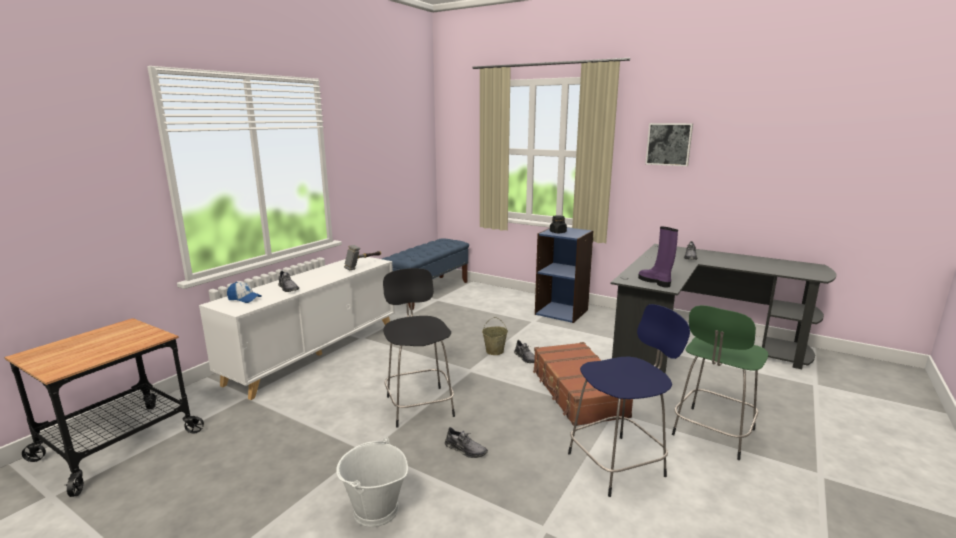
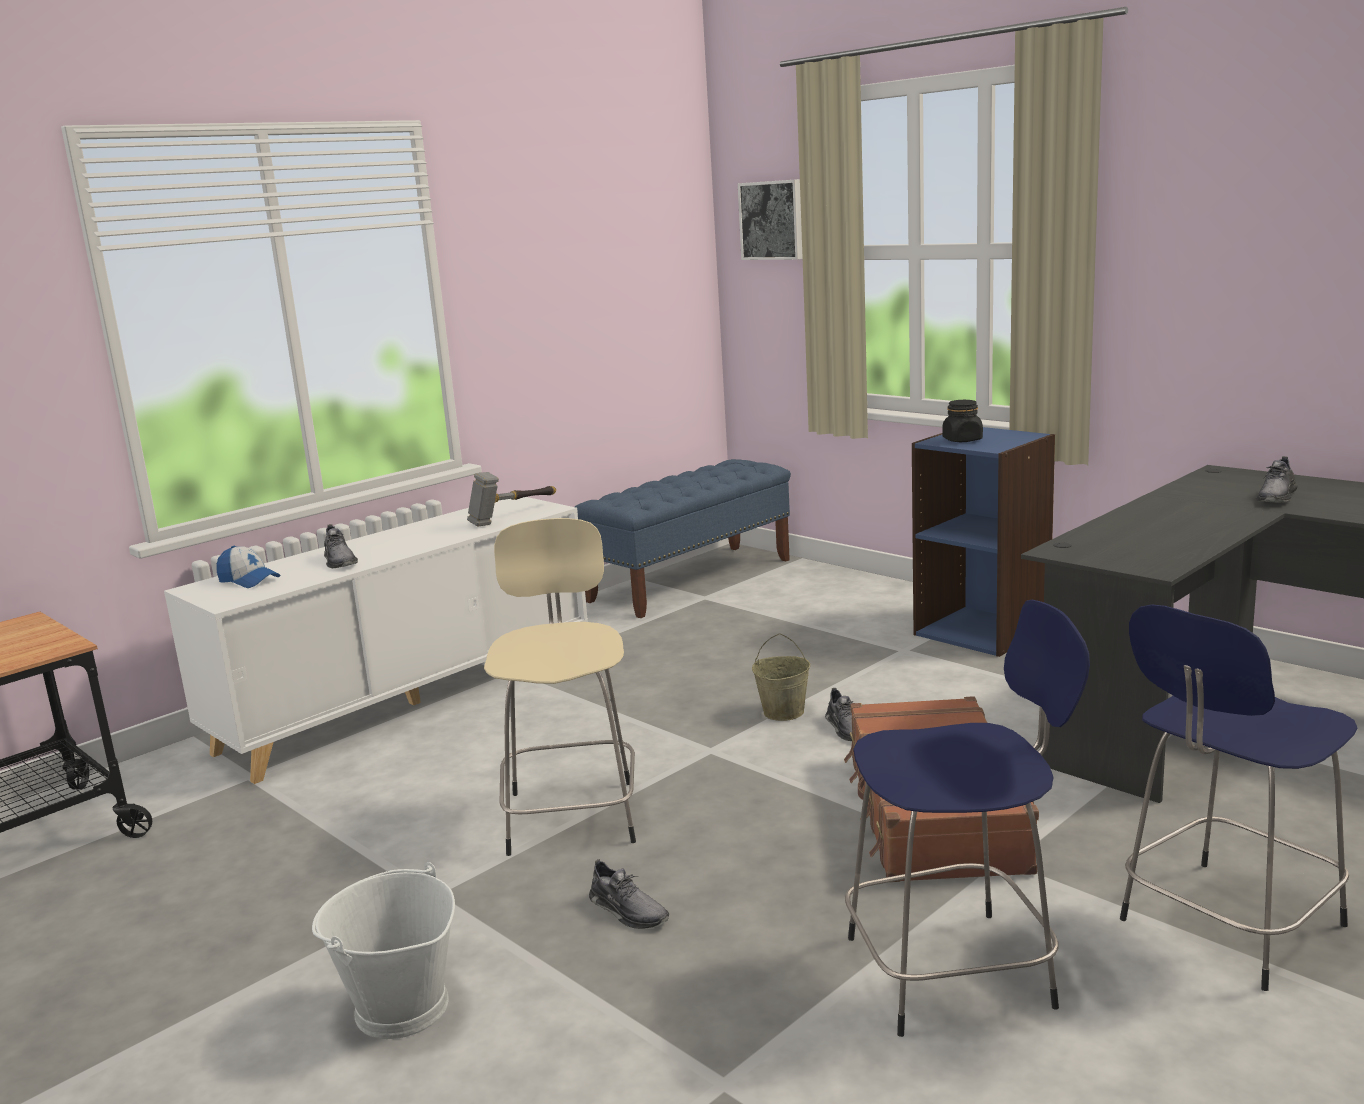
camera: 15 degrees right, 0 degrees up
black stool [383,268,455,428] -> beige stool [484,518,636,856]
purple boot [638,227,678,288] -> none
picture [645,123,693,166] -> picture moved to [738,179,803,260]
green stool [672,305,768,460] -> blue stool [1120,605,1357,991]

